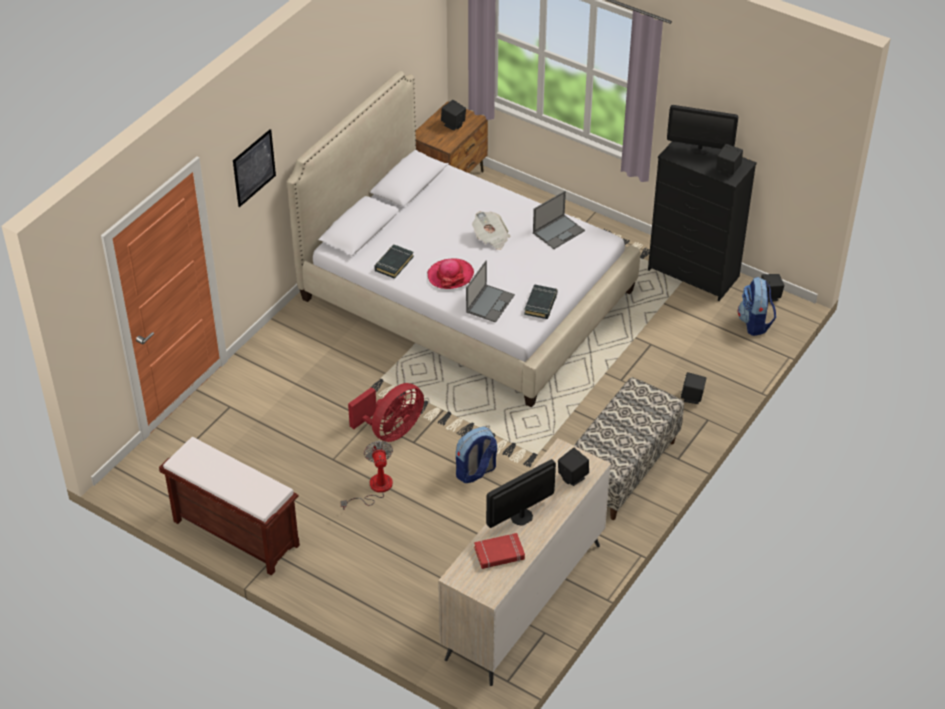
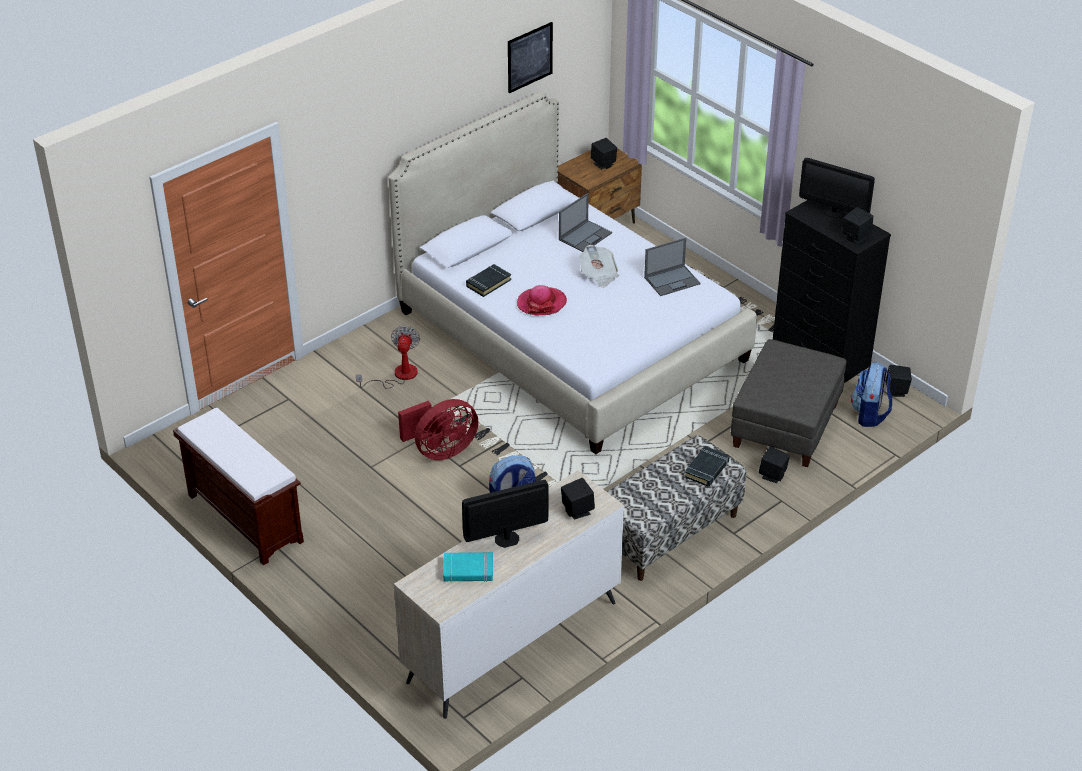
camera: 15 degrees right, 5 degrees down
picture [233,129,276,207] -> picture moved to [508,22,553,93]
fan [340,441,393,510] -> fan moved to [356,326,420,389]
laptop [466,261,515,323] -> laptop moved to [559,193,612,252]
red book [474,533,525,569] -> turquoise book [443,552,493,582]
black book [524,284,557,319] -> black book moved to [684,446,730,487]
none -> grey ottoman [731,339,846,467]

